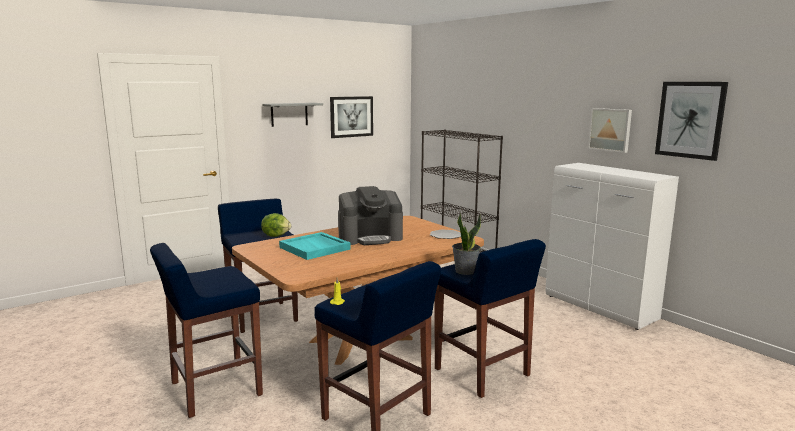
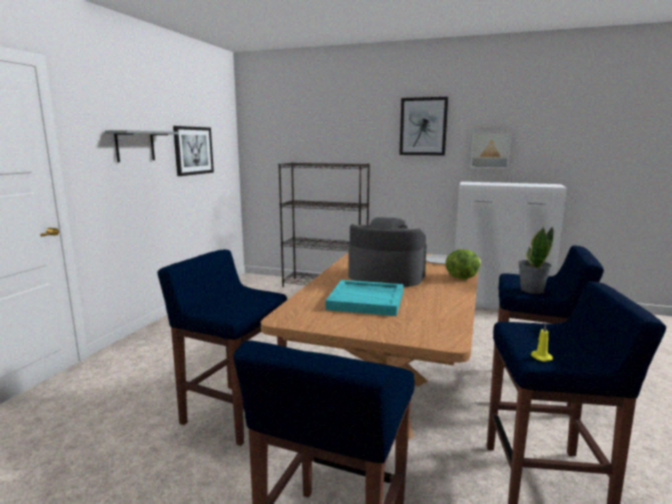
camera: 35 degrees left, 0 degrees up
lettuce [261,213,291,237] -> lettuce moved to [445,249,481,279]
coffee machine [338,186,403,245] -> coffee machine turned 105 degrees counterclockwise [348,217,427,287]
picture [655,82,728,161] -> picture moved to [399,97,448,156]

